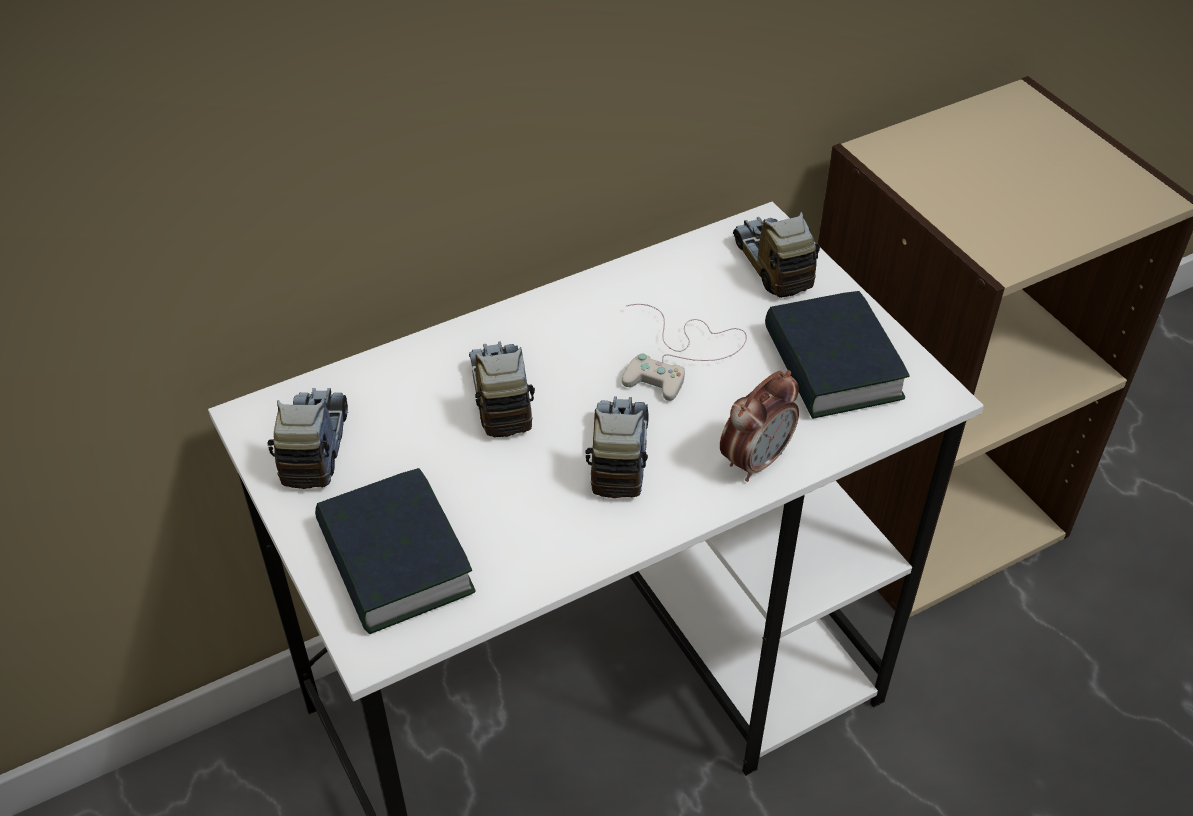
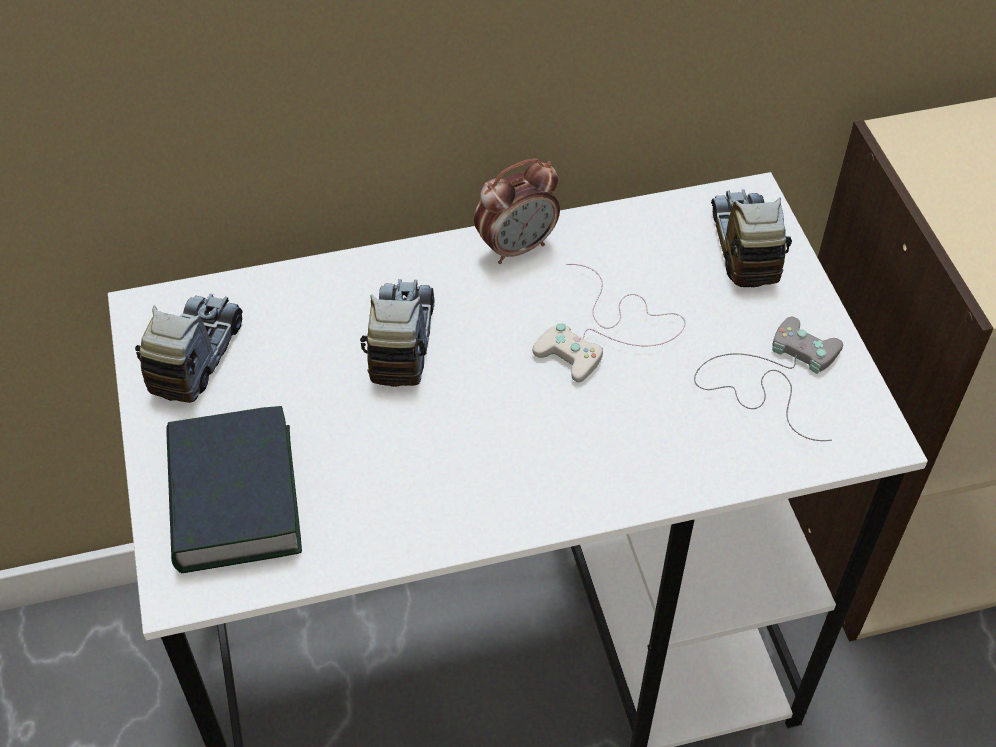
camera: 15 degrees right, 5 degrees up
toy truck [586,396,649,498] -> none
alarm clock [720,370,799,482] -> alarm clock moved to [474,158,560,264]
book [765,291,910,419] -> grey game controller [694,317,843,441]

